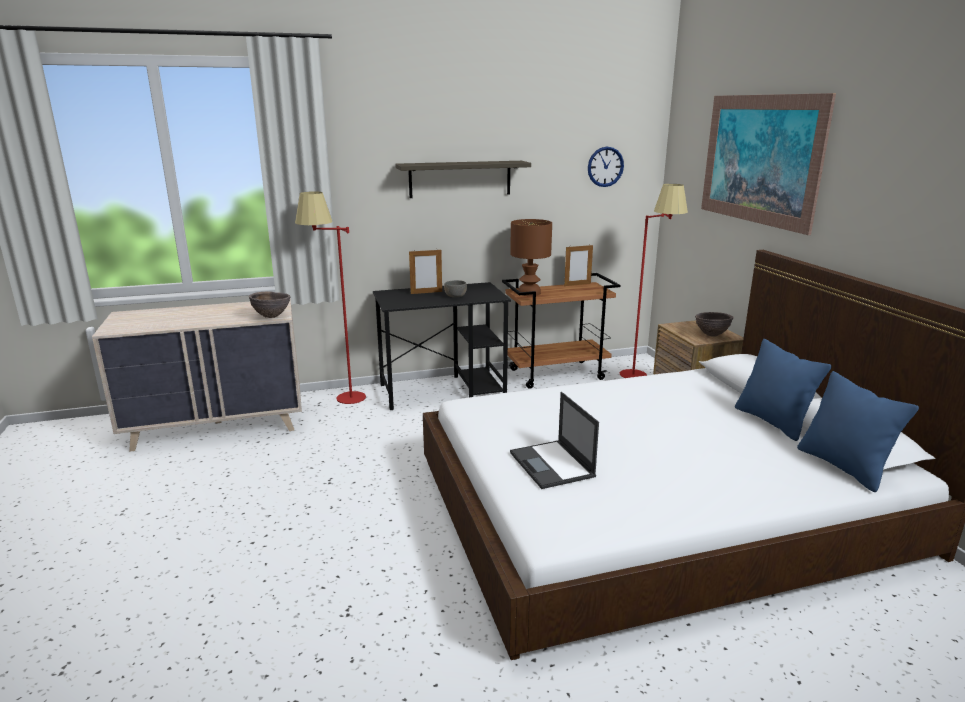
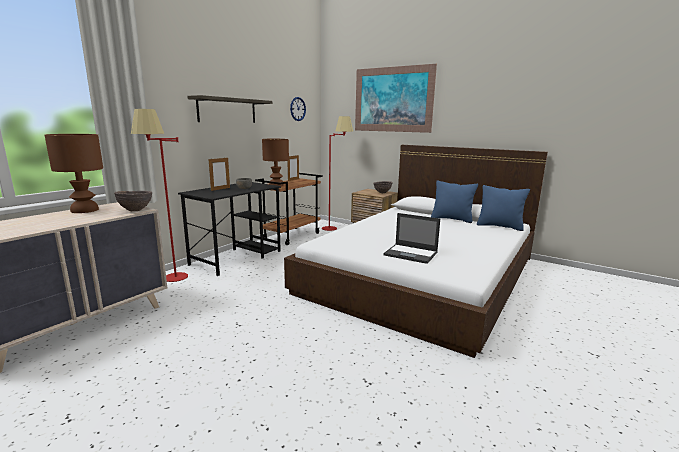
camera: 40 degrees left, 5 degrees down
none -> brown table lamp [45,134,103,213]

